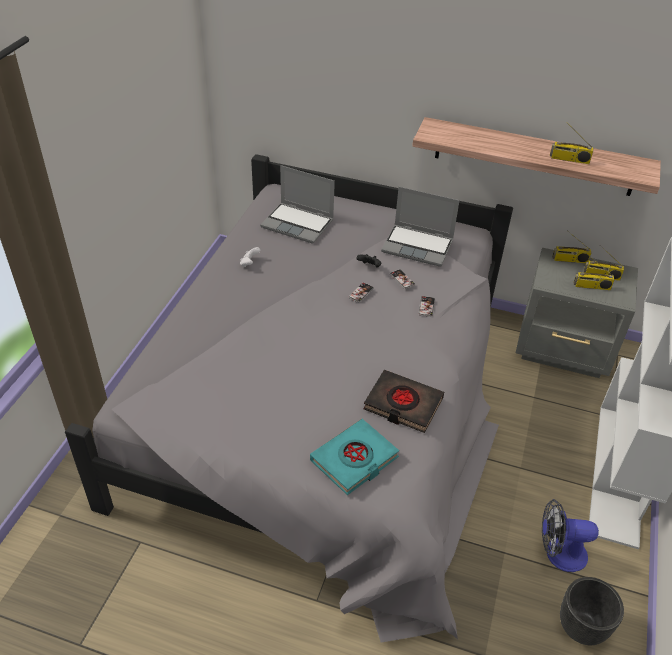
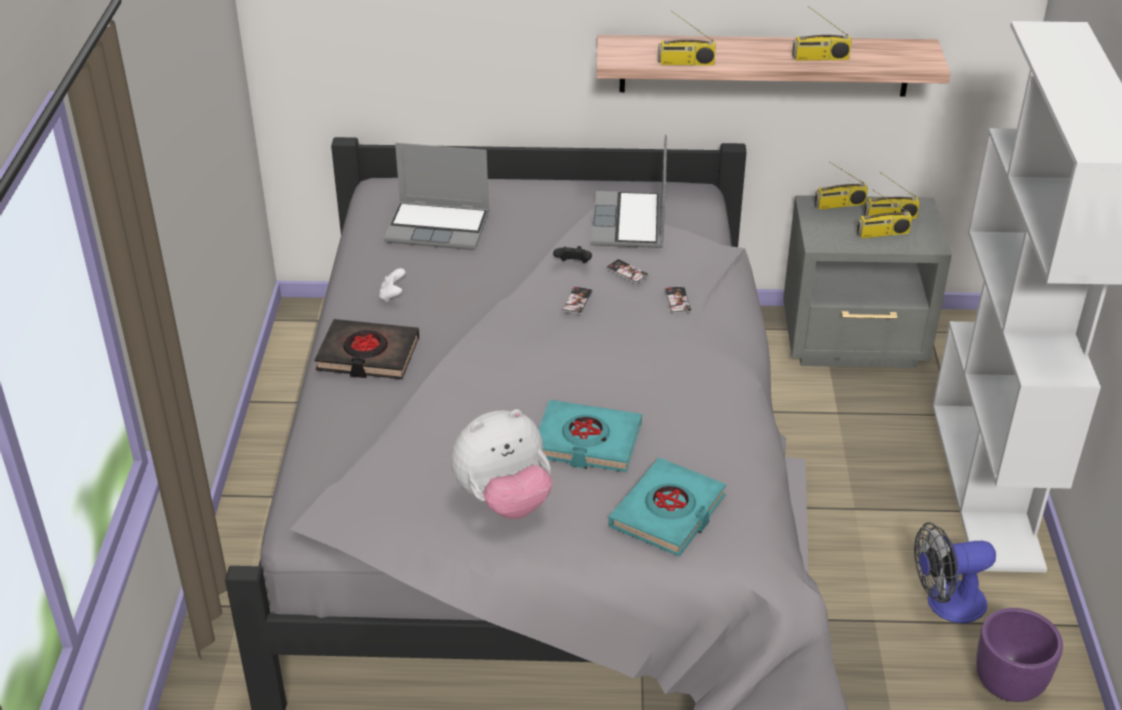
camera: 15 degrees left, 5 degrees down
black book [363,370,444,433] -> black book moved to [315,319,419,379]
laptop [381,187,460,267] -> laptop turned 90 degrees clockwise [592,135,667,248]
black planter [560,577,624,646] -> purple planter [976,608,1063,702]
none -> plush toy [451,409,552,519]
none -> turquoise book [538,400,642,472]
none -> radio [658,11,716,66]

